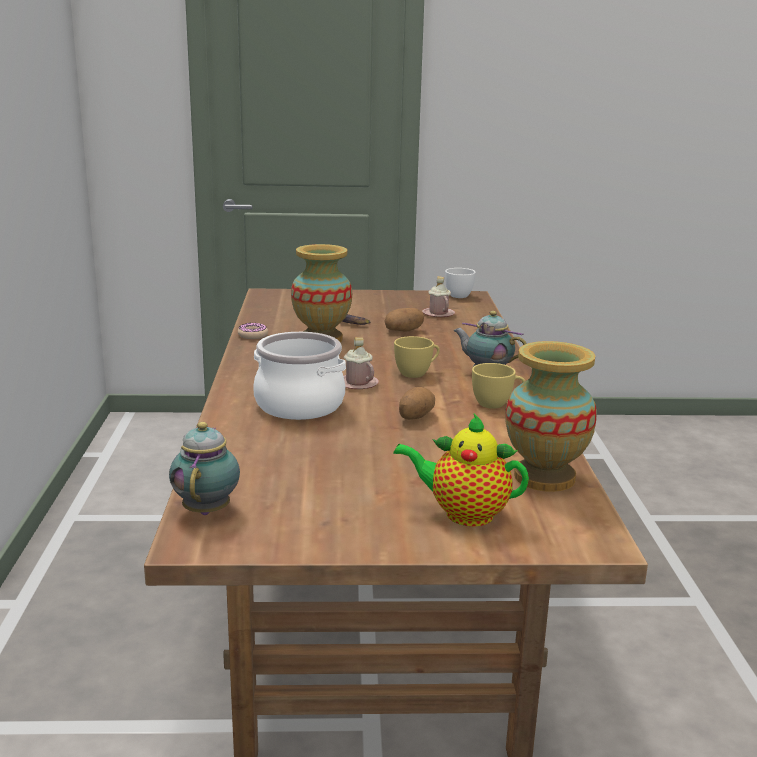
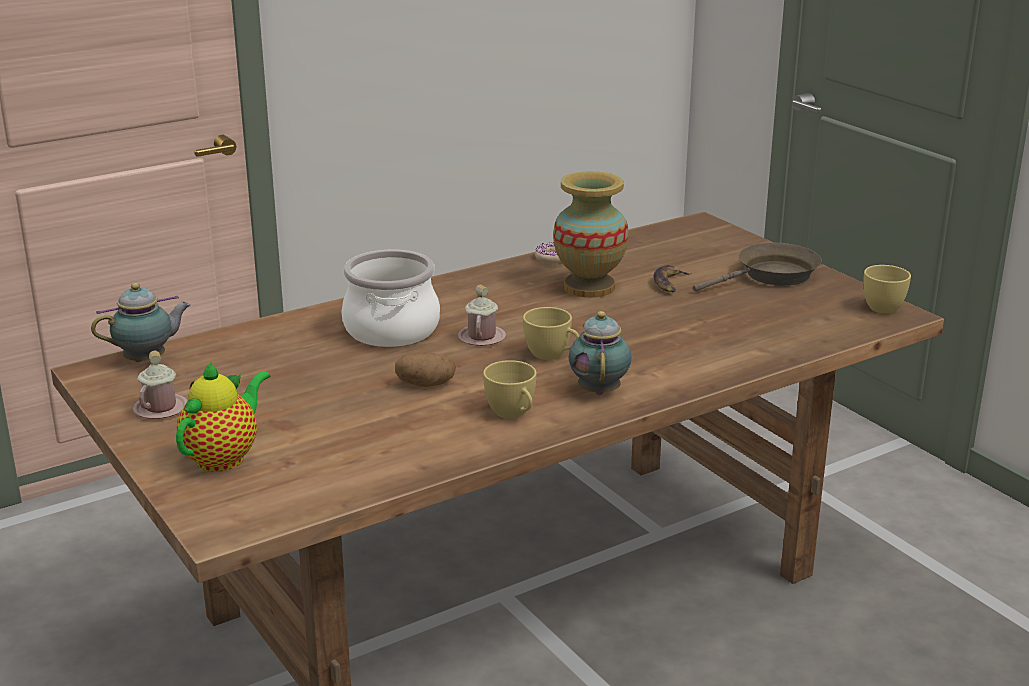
camera: 60 degrees right, 5 degrees up
potato [384,308,424,332] -> none
teapot [393,414,529,526] -> teapot turned 45 degrees clockwise [176,361,270,472]
pink mug [422,276,455,317] -> pink mug moved to [133,351,188,419]
white cup [445,268,476,298] -> yellow cup [863,265,911,314]
vase [505,341,597,492] -> none
none -> brown frying pan [693,242,822,291]

